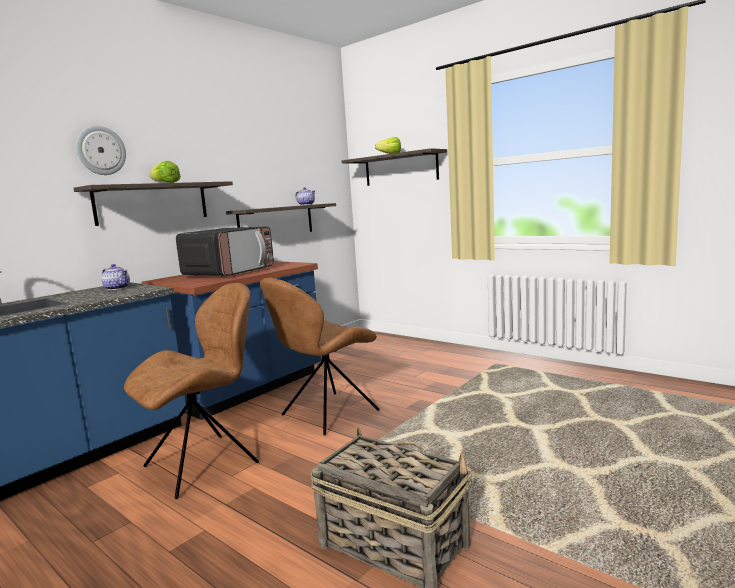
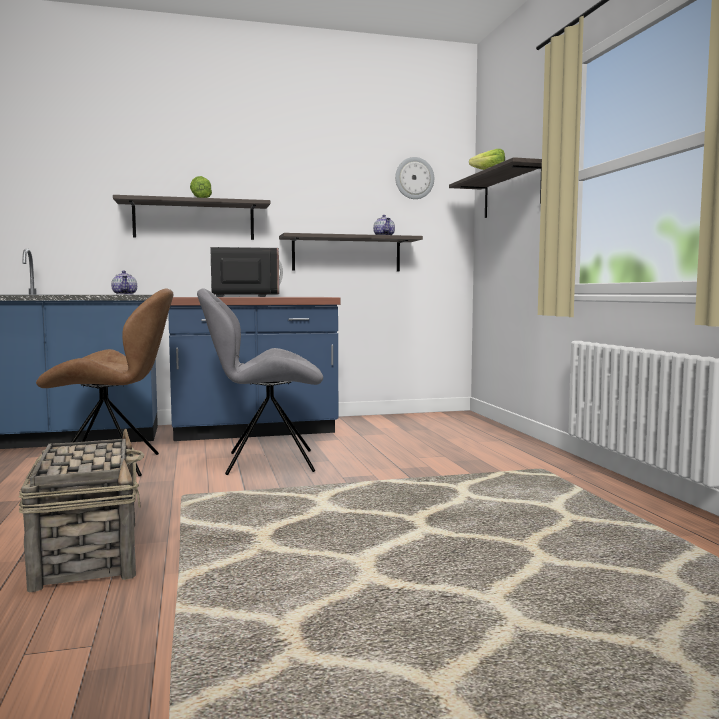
camera: 35 degrees right, 5 degrees down
wall clock [76,126,126,175] -> wall clock moved to [395,157,434,199]
microwave [176,226,274,277] -> microwave turned 75 degrees counterclockwise [211,247,283,297]
brown chair [260,278,380,435] -> grey chair [197,289,323,475]

